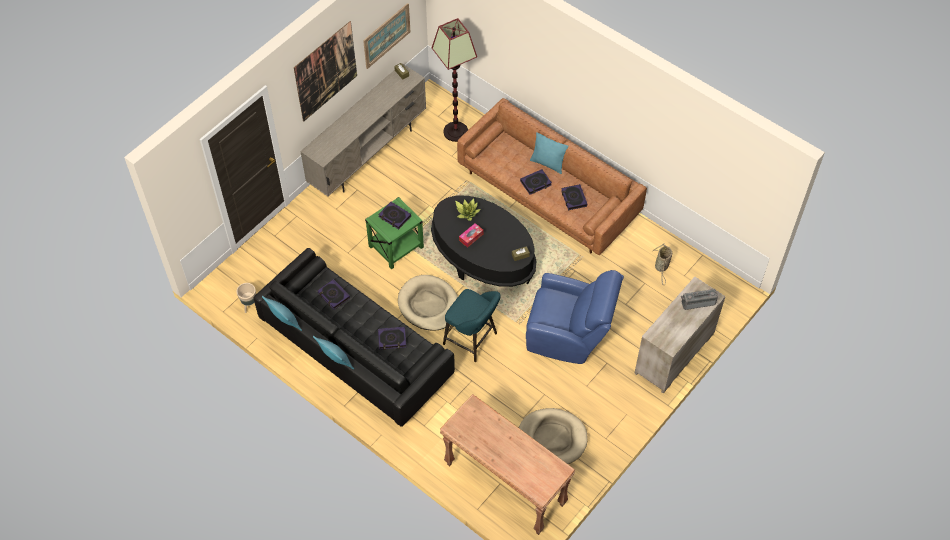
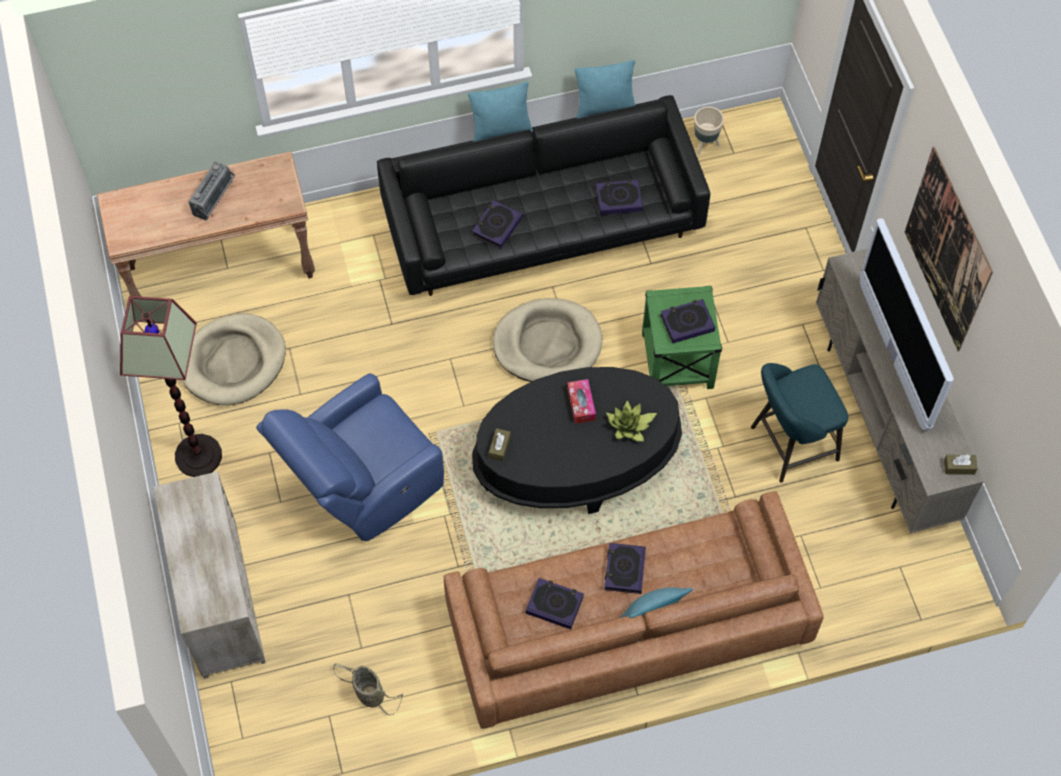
camera: 125 degrees right, 5 degrees up
picture [363,3,411,69] -> none
floor lamp [432,18,477,142] -> floor lamp moved to [120,296,222,477]
turquoise stool [443,289,501,362] -> turquoise stool moved to [751,363,848,483]
radio [681,289,718,310] -> radio moved to [189,162,236,220]
none -> television [860,218,954,431]

